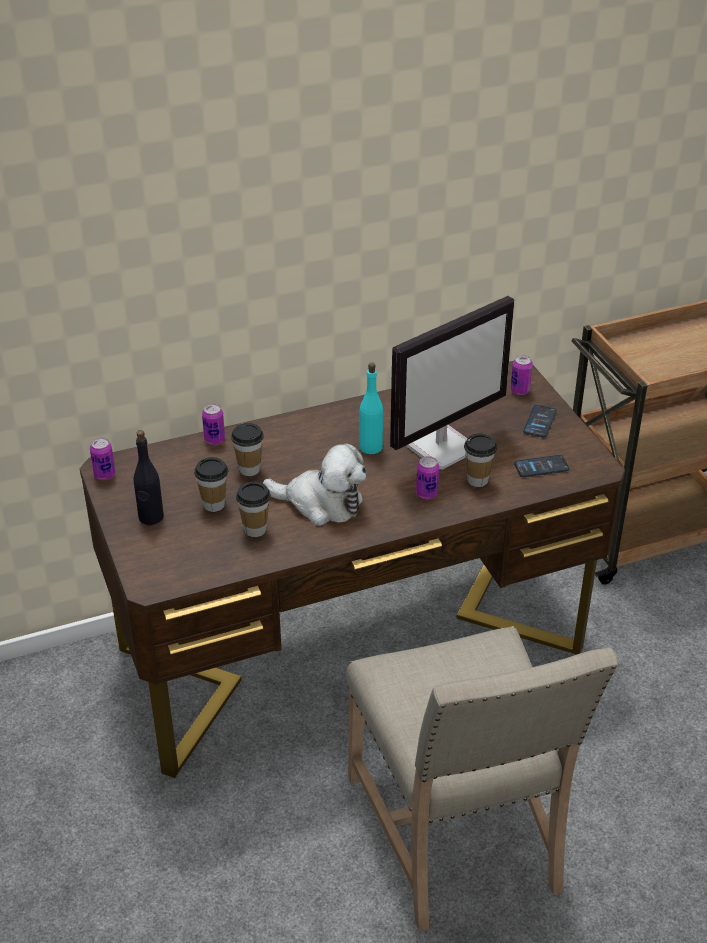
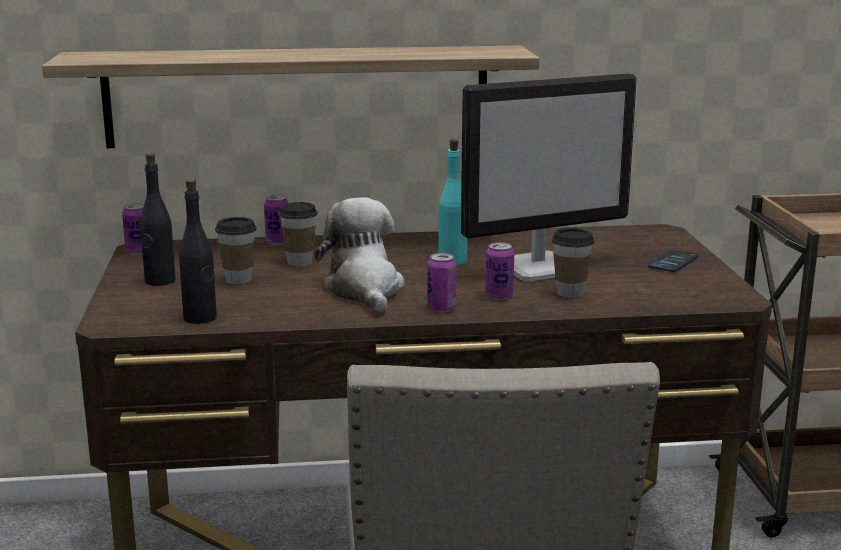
camera: 15 degrees right, 20 degrees down
cup [236,482,271,537] -> none
plush toy [263,444,367,526] -> plush toy turned 135 degrees counterclockwise [315,197,405,313]
can [510,355,533,395] -> can moved to [427,253,457,313]
phone [514,455,569,477] -> none
none -> shelf [42,46,540,148]
none -> black bottle [179,178,217,324]

